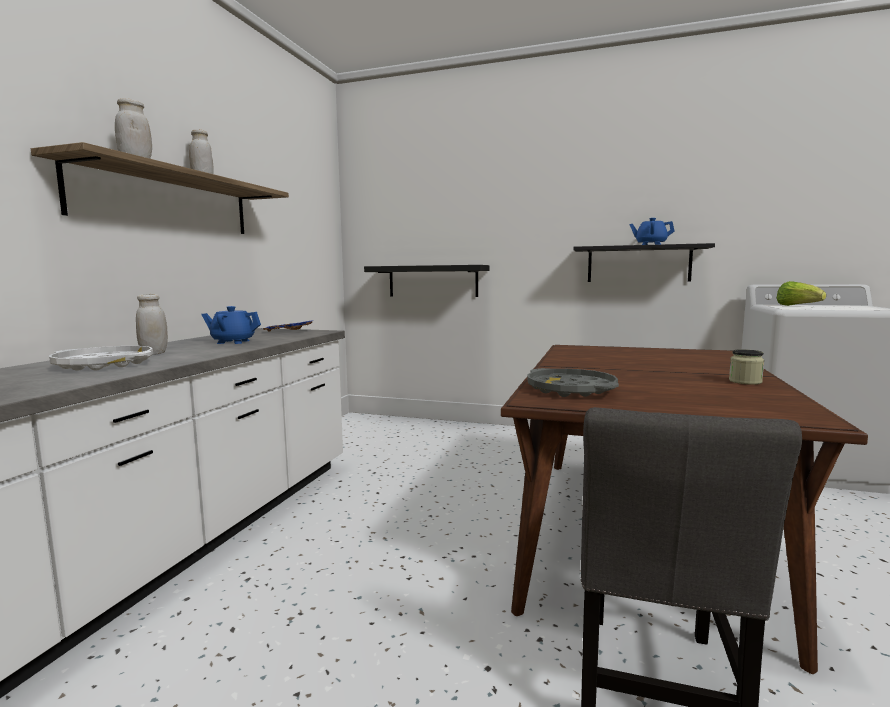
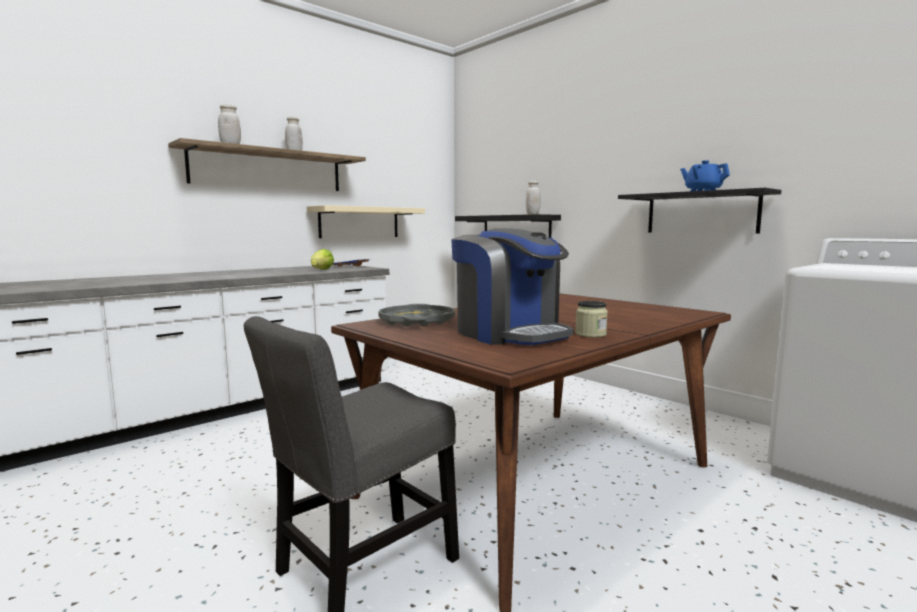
camera: 30 degrees right, 0 degrees up
white tray [49,346,153,371] -> none
white jar [136,294,168,355] -> white jar moved to [526,181,541,214]
blue teapot [201,306,261,344] -> none
lettuce [777,281,826,306] -> lettuce moved to [311,249,334,270]
none -> beige shelf [307,205,425,238]
none -> coffee machine [451,228,574,345]

